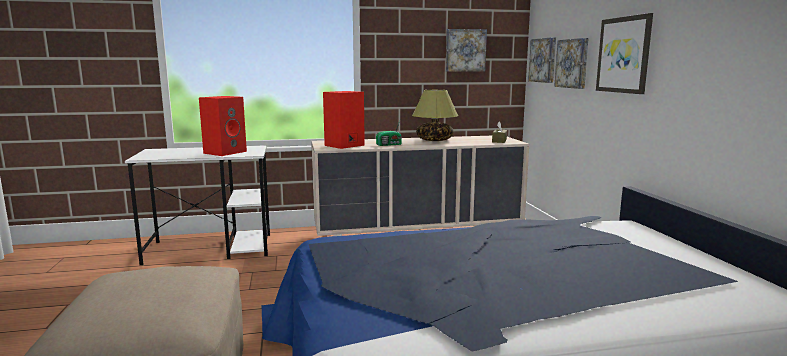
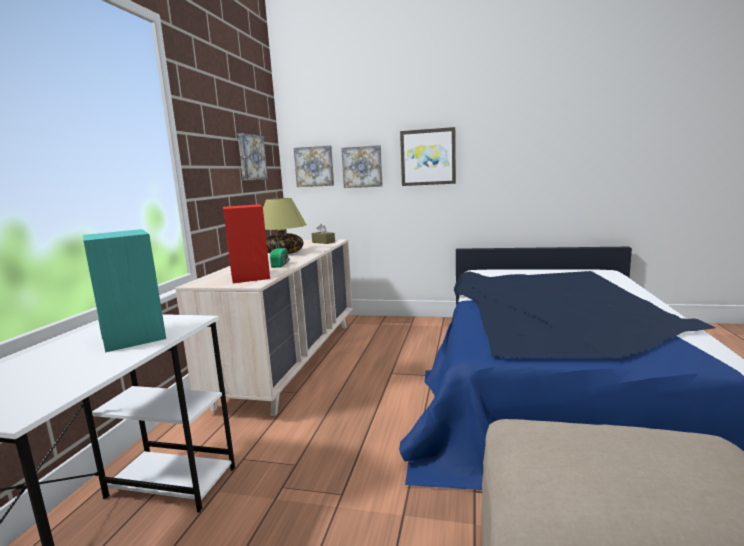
camera: 65 degrees left, 0 degrees up
red speaker [199,96,247,156] -> turquoise speaker [83,229,166,352]

